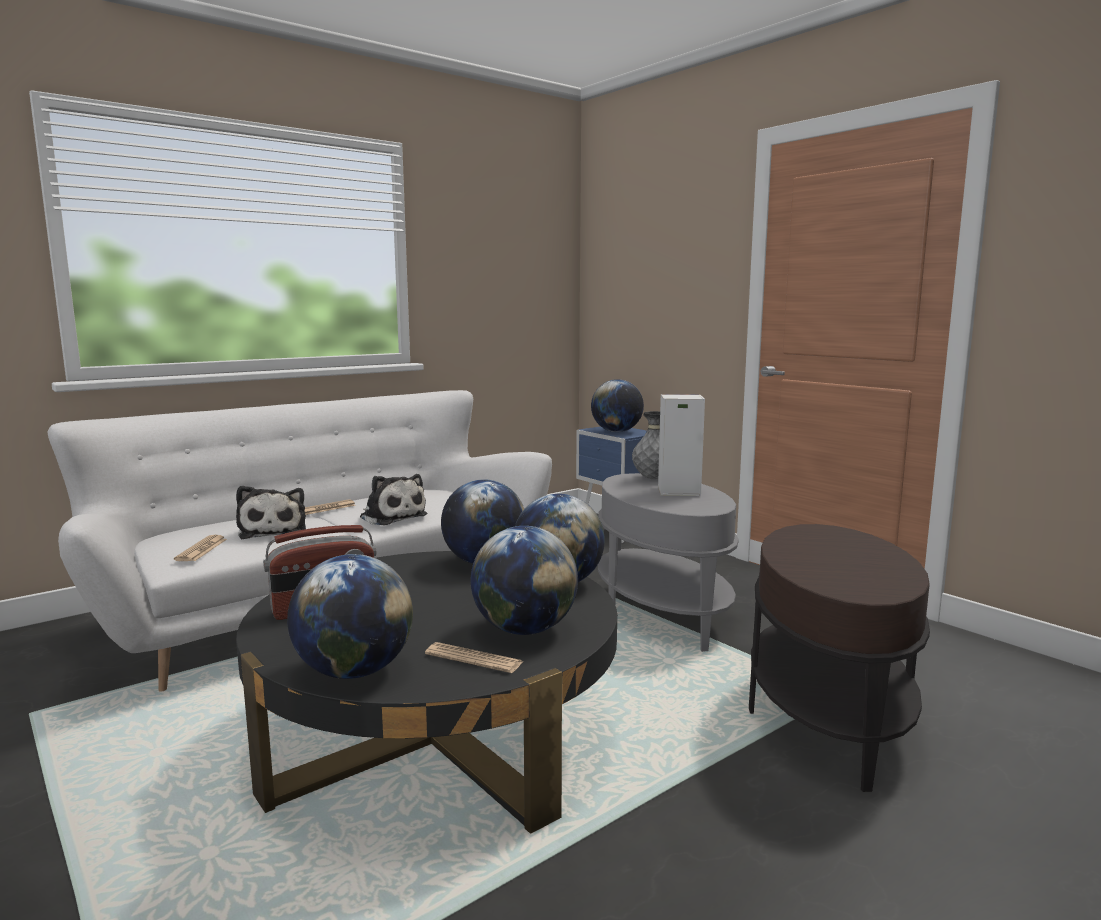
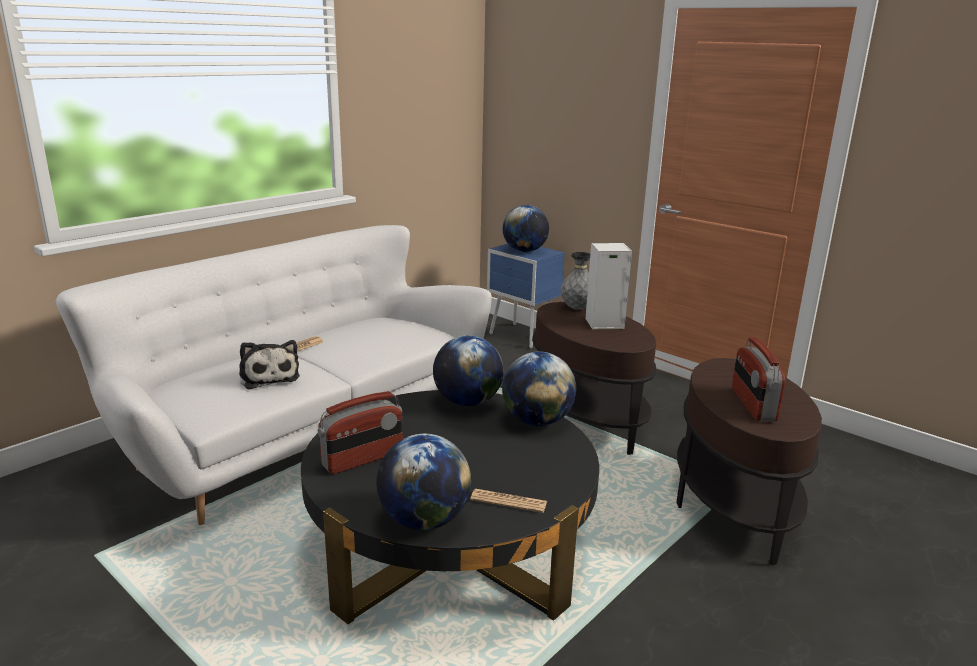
camera: 10 degrees left, 10 degrees up
newspaper [174,535,227,561] -> none
plush toy [360,474,427,526] -> none
globe [470,526,578,635] -> none
grey side table [598,473,739,652] -> brown side table [532,302,657,455]
none -> radio [732,337,786,421]

